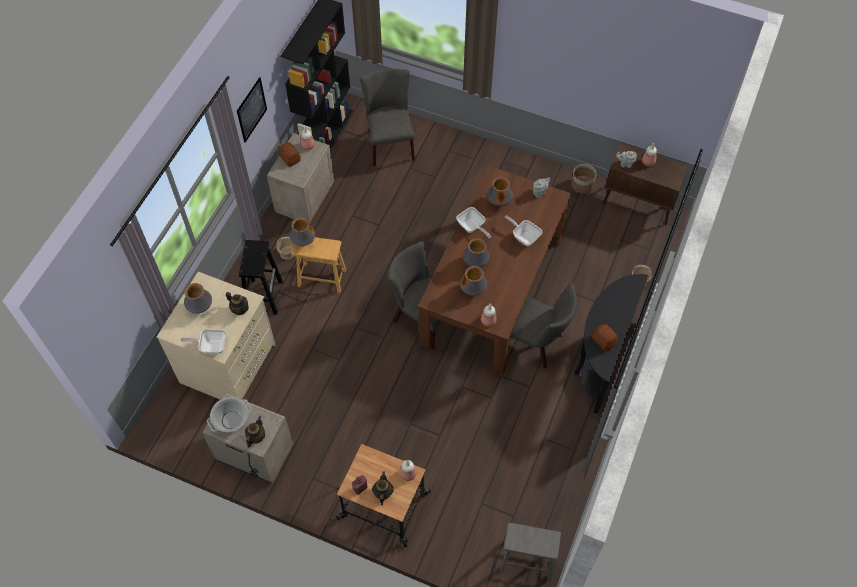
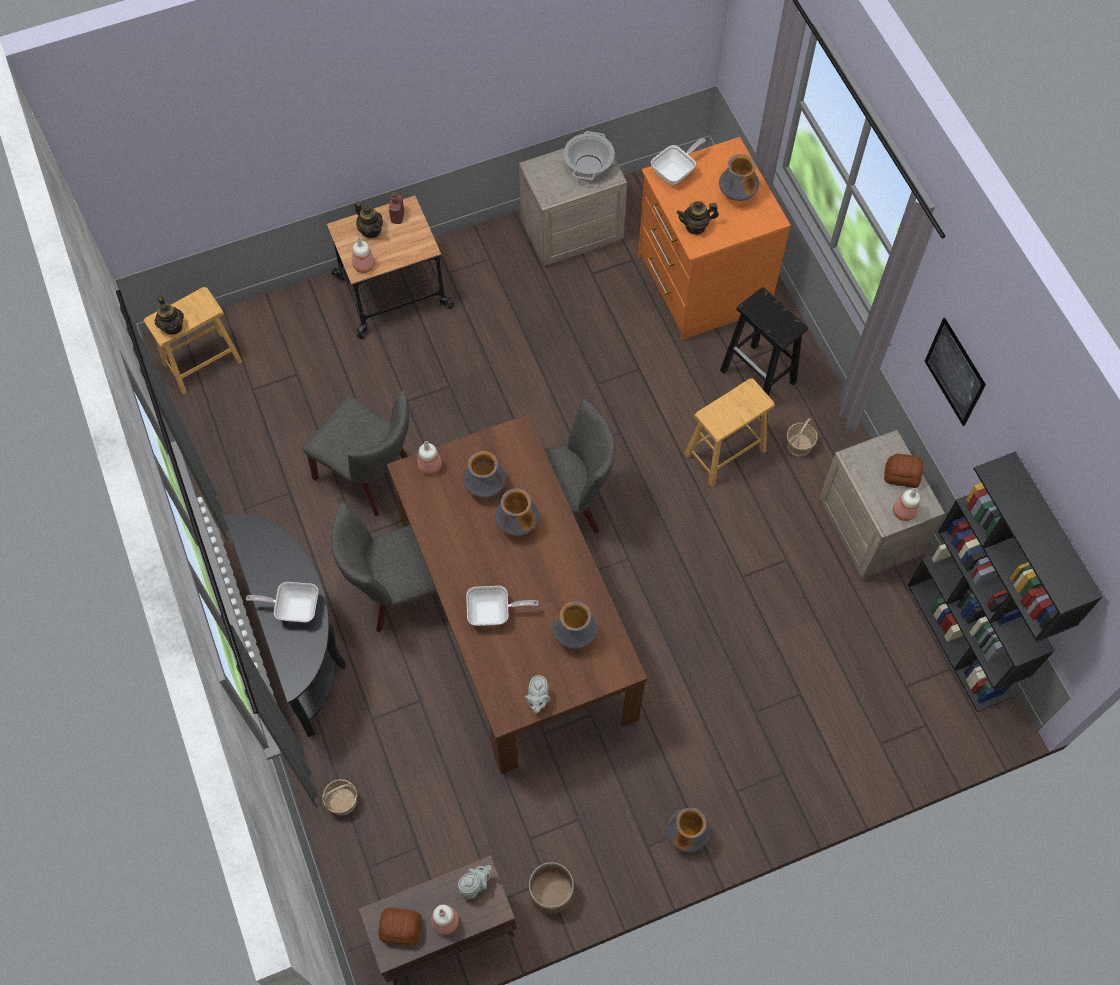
camera: 135 degrees right, 5 degrees up
beige dresser [157,272,275,400] -> orange dresser [638,137,791,340]
teapot [245,416,265,447] -> teapot moved to [155,296,184,335]
vase [290,217,315,246] -> vase moved to [667,808,711,852]
grey chair [360,68,415,166] -> grey chair moved to [303,390,409,516]
frying pan [456,207,491,239] -> frying pan moved to [246,582,318,623]
grey stool [500,523,561,581] -> brown stool [143,287,242,394]
bread [591,324,618,351] -> bread moved to [379,908,422,945]

